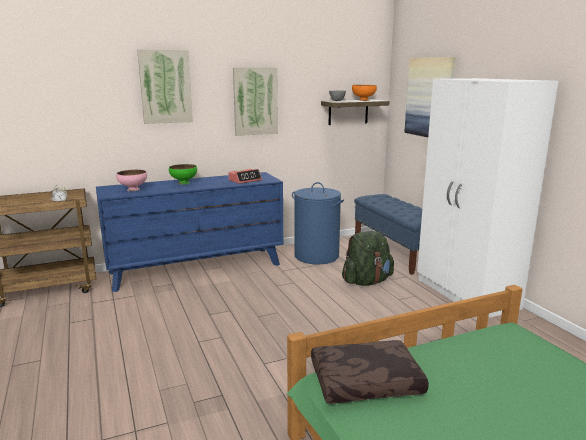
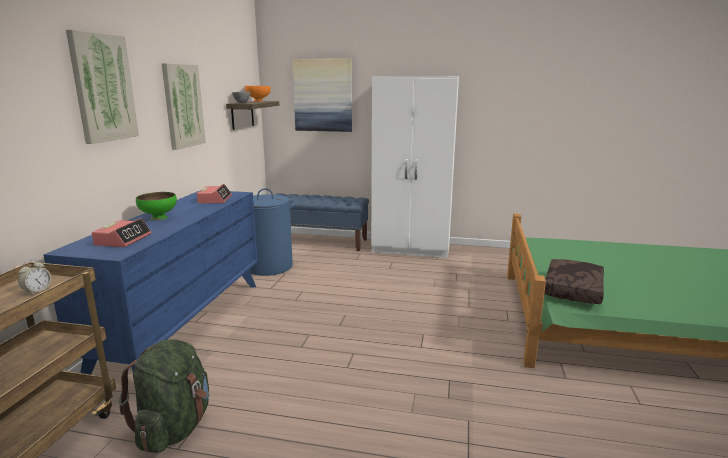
camera: 55 degrees left, 0 degrees up
pink bowl [116,169,147,191] -> alarm clock [92,218,151,247]
green backpack [342,231,394,286] -> green backpack moved to [118,339,209,453]

